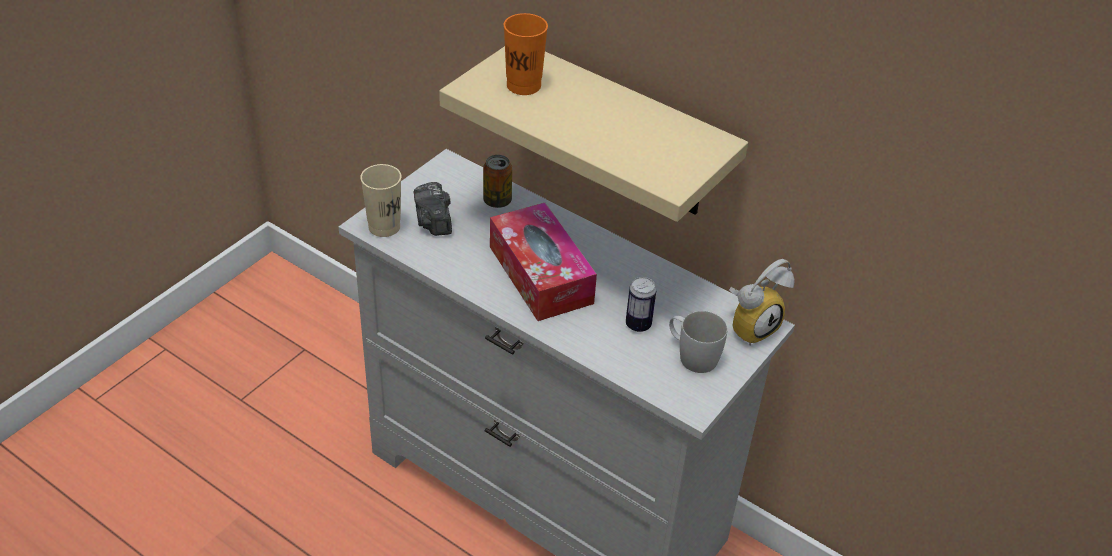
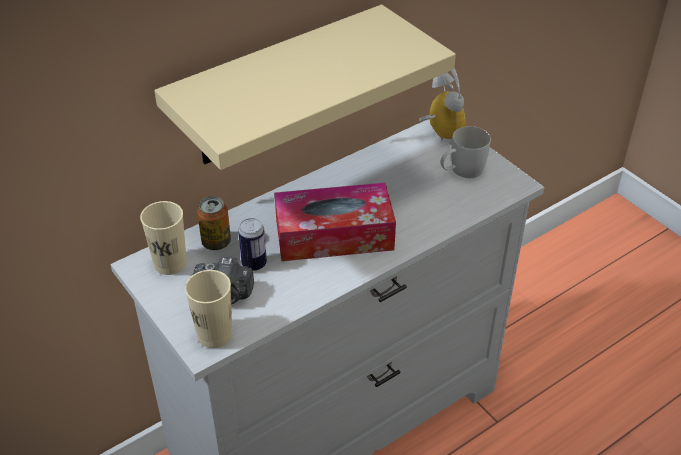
camera: 70 degrees left, 0 degrees up
orange cup [504,13,548,95] -> none
can [626,277,656,332] -> can moved to [238,218,267,271]
none -> beige cup [140,201,187,275]

